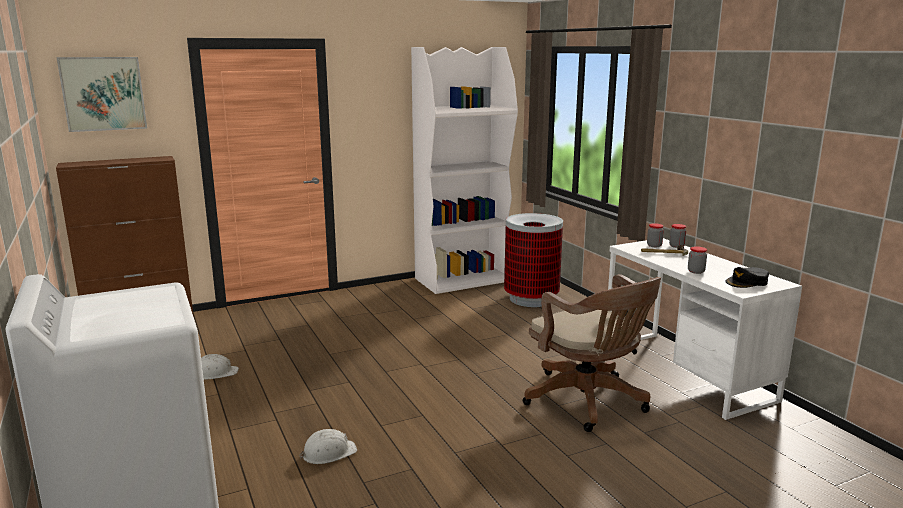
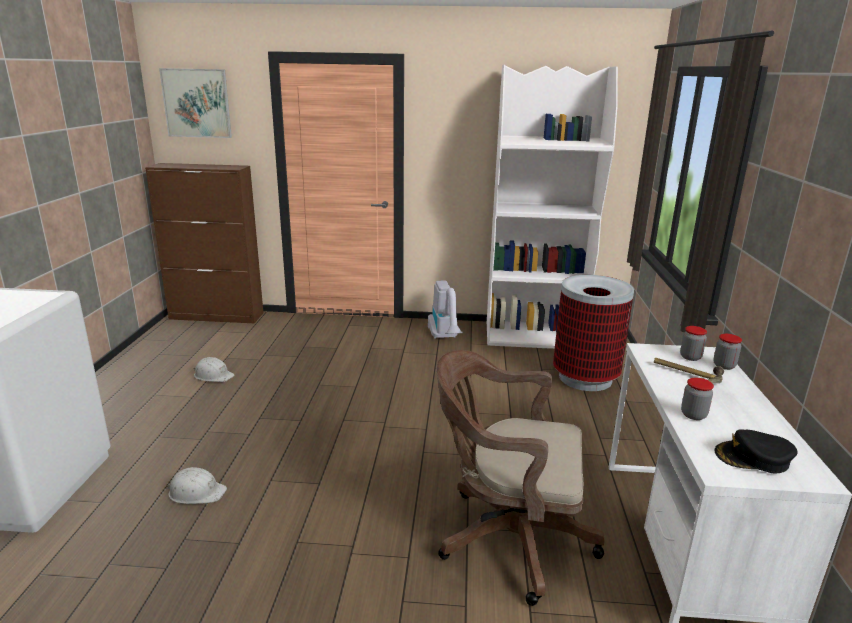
camera: 30 degrees right, 5 degrees up
brown office chair [523,274,661,432] -> brown office chair turned 105 degrees clockwise [436,350,604,606]
none -> vacuum cleaner [428,281,463,339]

